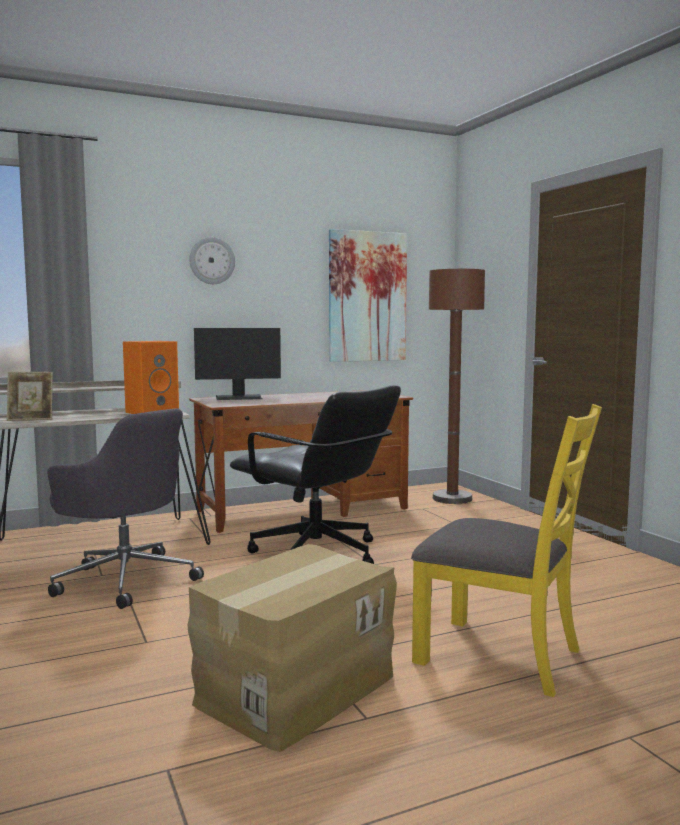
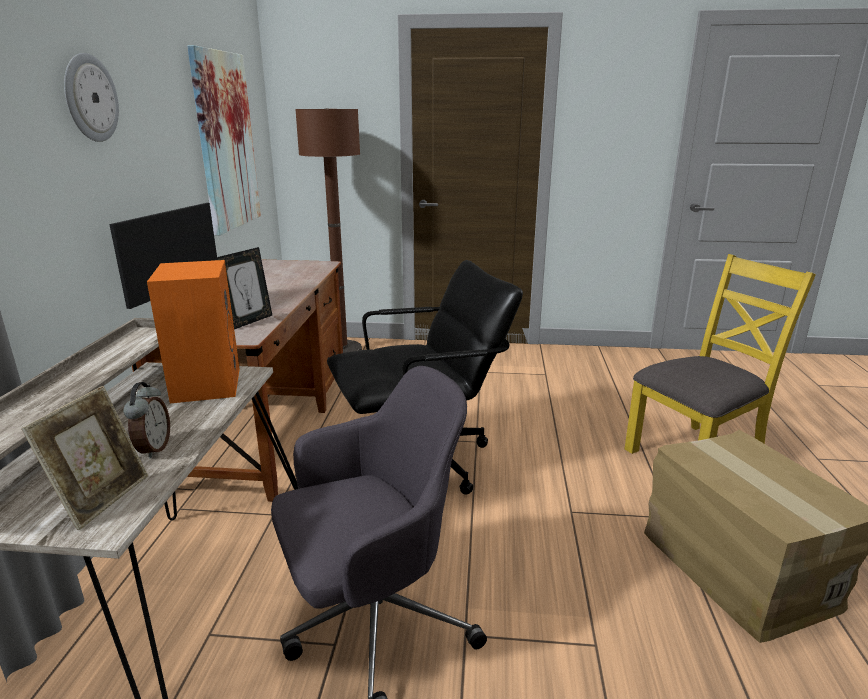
camera: 60 degrees left, 15 degrees up
none -> alarm clock [123,382,170,458]
none -> picture frame [216,247,272,329]

